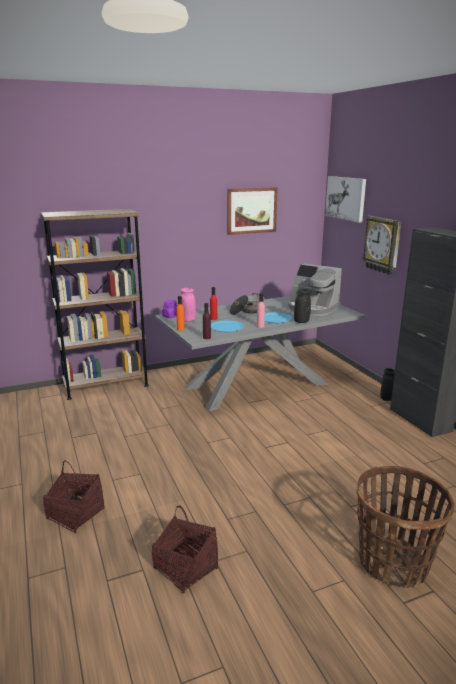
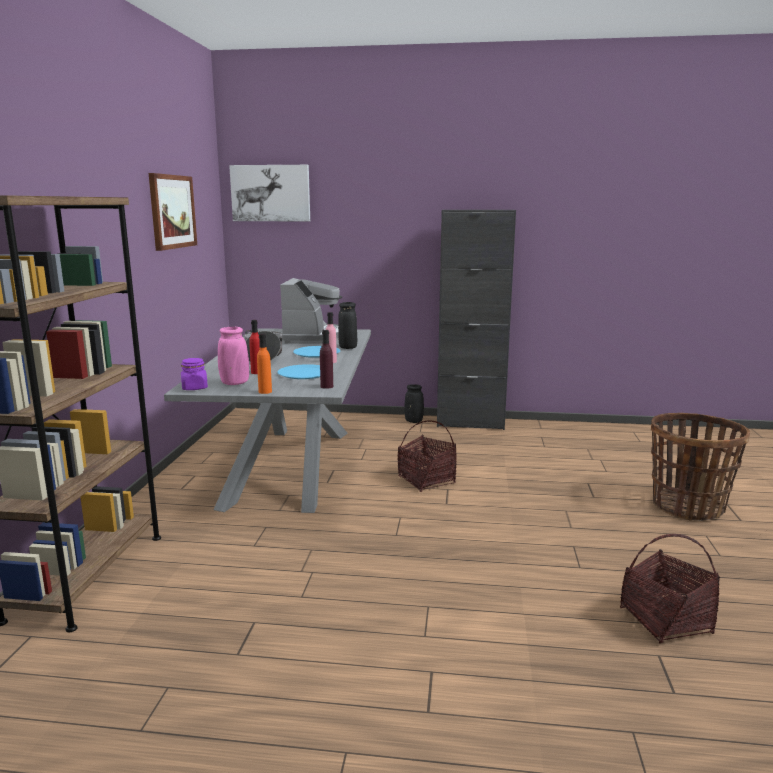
camera: 60 degrees left, 5 degrees down
basket [43,460,104,533] -> basket moved to [398,420,457,492]
coffee machine [288,264,342,316] -> coffee machine turned 60 degrees counterclockwise [280,278,342,344]
wall clock [362,216,401,275] -> none

